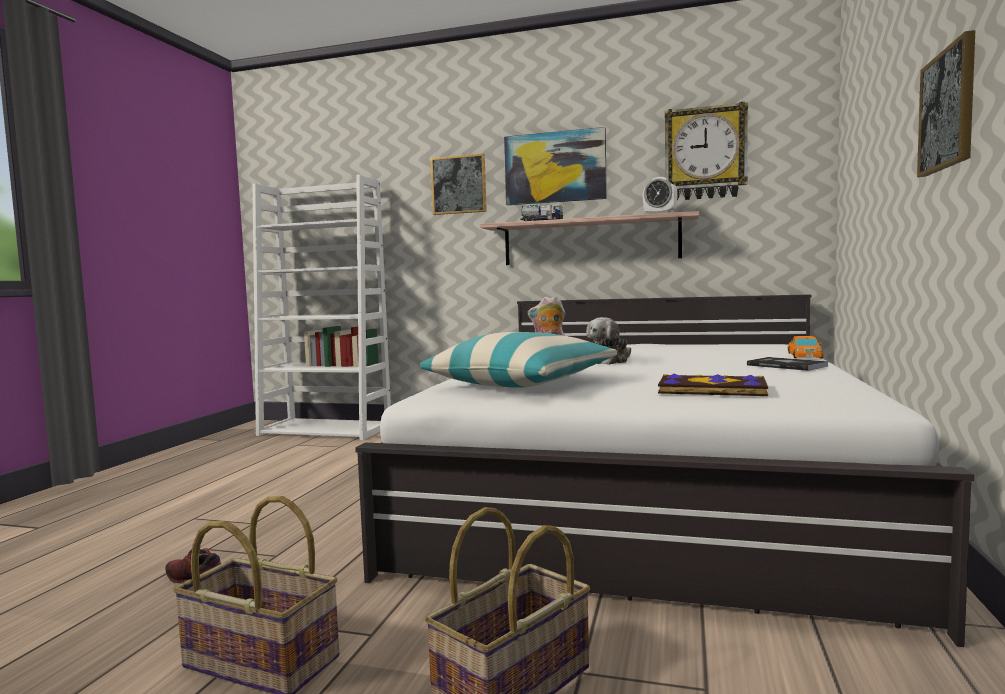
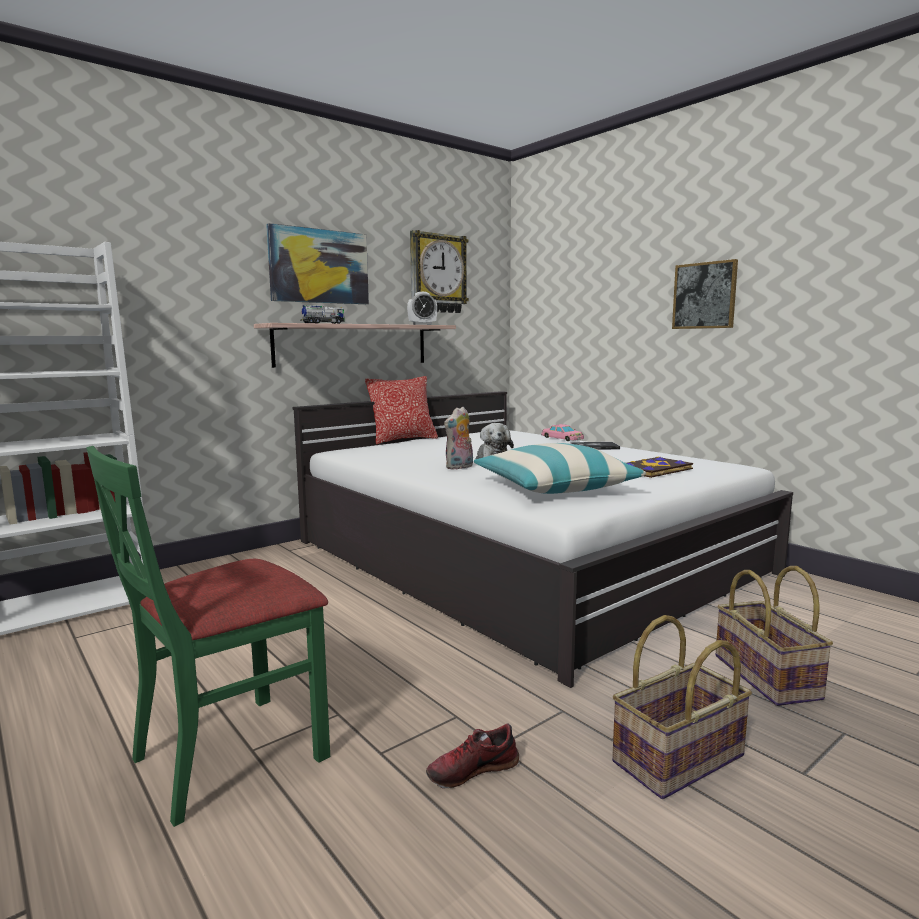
camera: 55 degrees left, 5 degrees up
picture [430,153,487,215] -> none
orange toy car [788,336,824,359] -> pink toy car [541,424,584,441]
none -> green chair [86,446,330,827]
none -> pillow [365,376,438,444]

